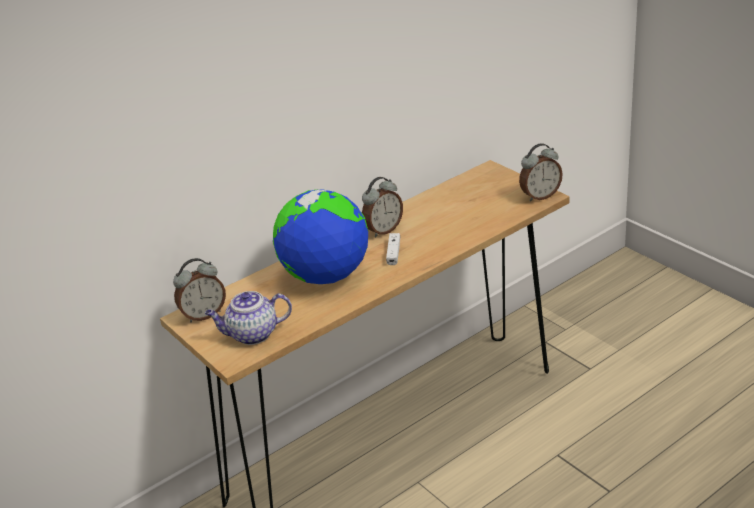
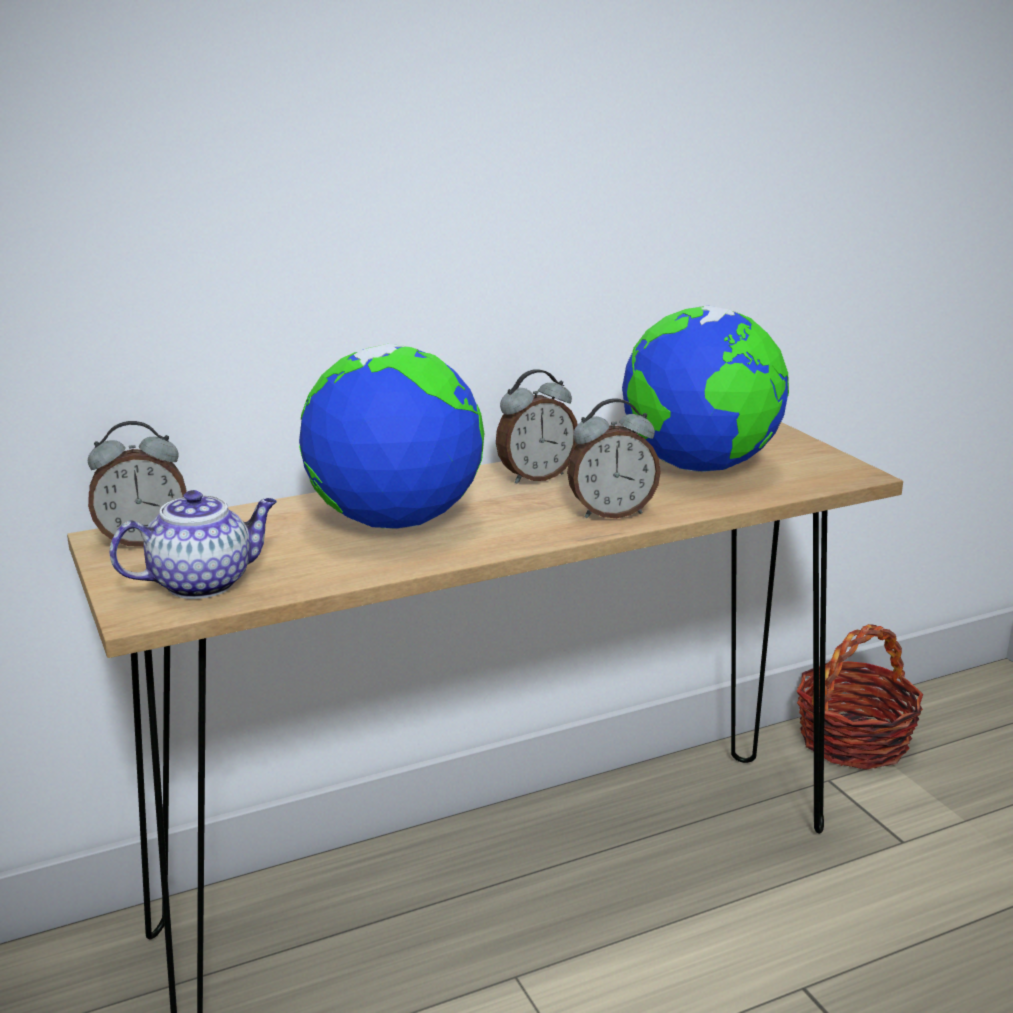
camera: 10 degrees right, 10 degrees down
teapot [205,291,292,345] -> teapot turned 150 degrees clockwise [110,490,277,599]
white game controller [386,233,400,265] -> none
alarm clock [519,143,563,202] -> alarm clock moved to [567,398,661,518]
none -> globe [622,306,789,472]
none -> basket [797,624,923,770]

